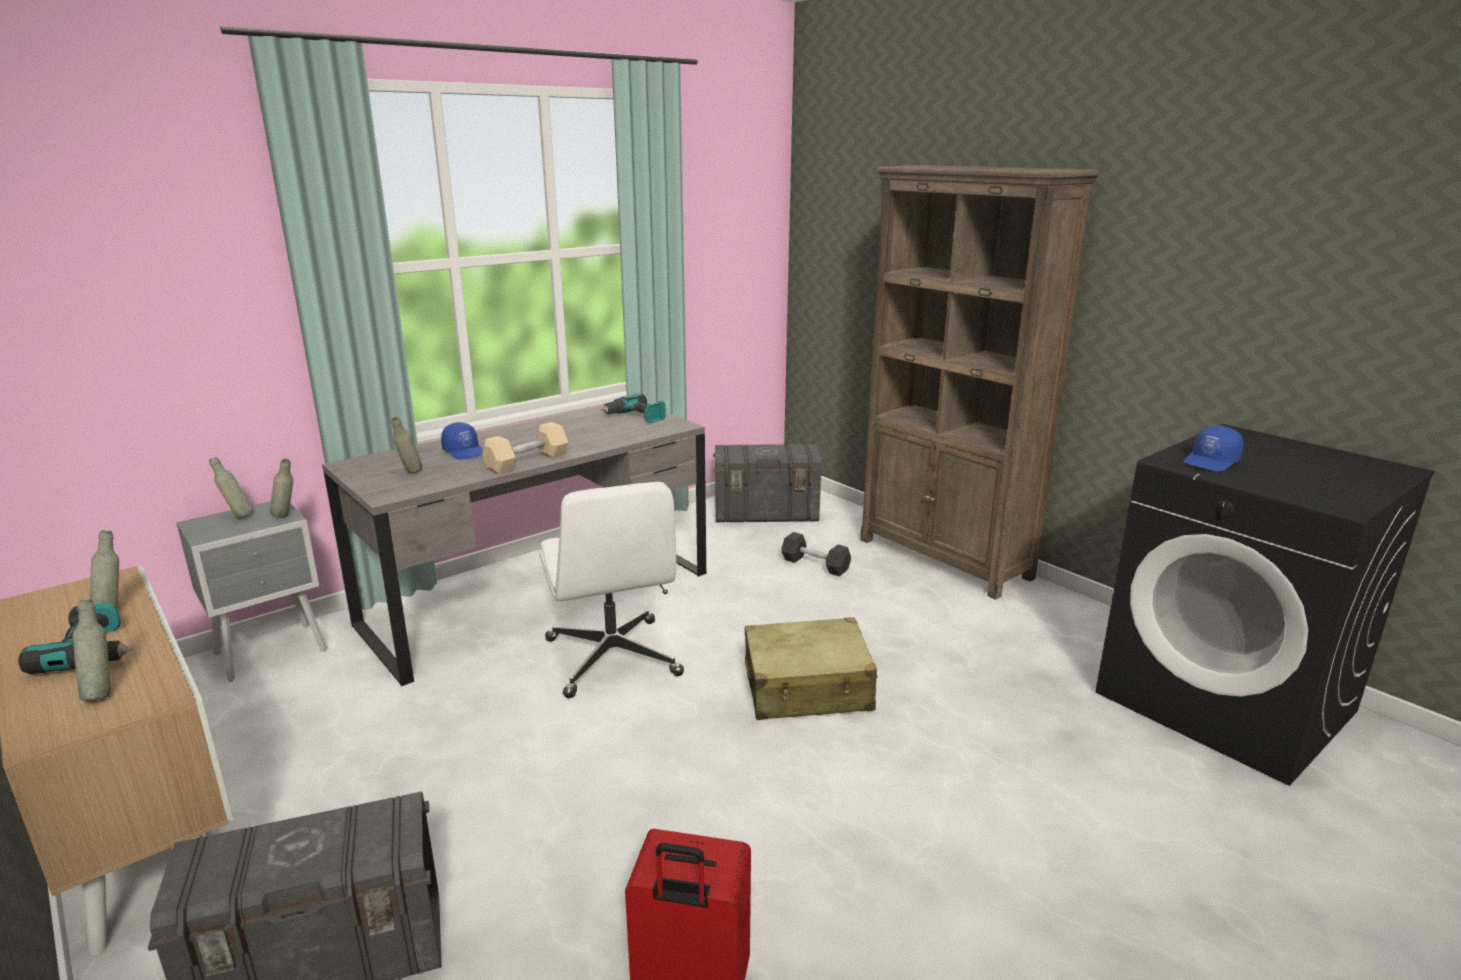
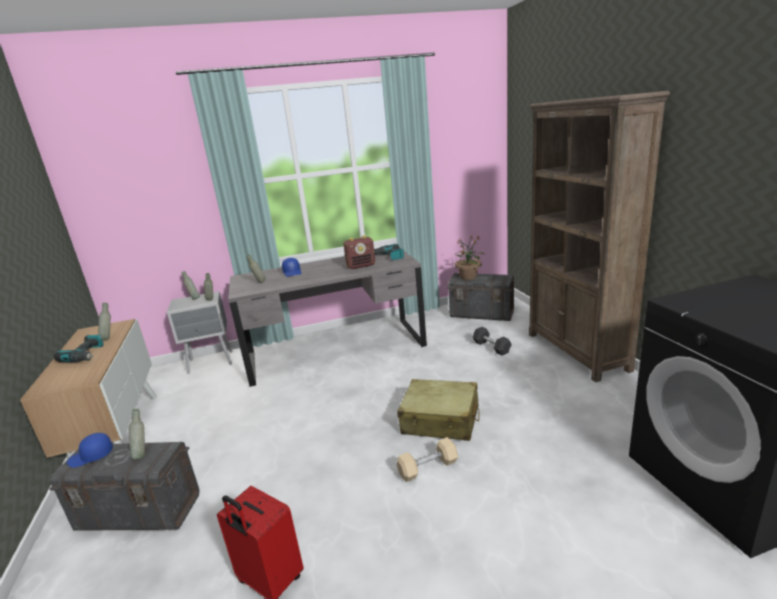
camera: 25 degrees right, 0 degrees up
grey bottle [73,599,111,701] -> grey bottle moved to [129,409,145,459]
beige dumbbell [482,422,568,474] -> beige dumbbell moved to [397,437,458,482]
white office chair [539,482,684,698] -> none
blue cap [1183,426,1243,472] -> blue cap moved to [67,433,113,468]
none -> radio [343,236,375,269]
none -> potted plant [455,235,484,280]

